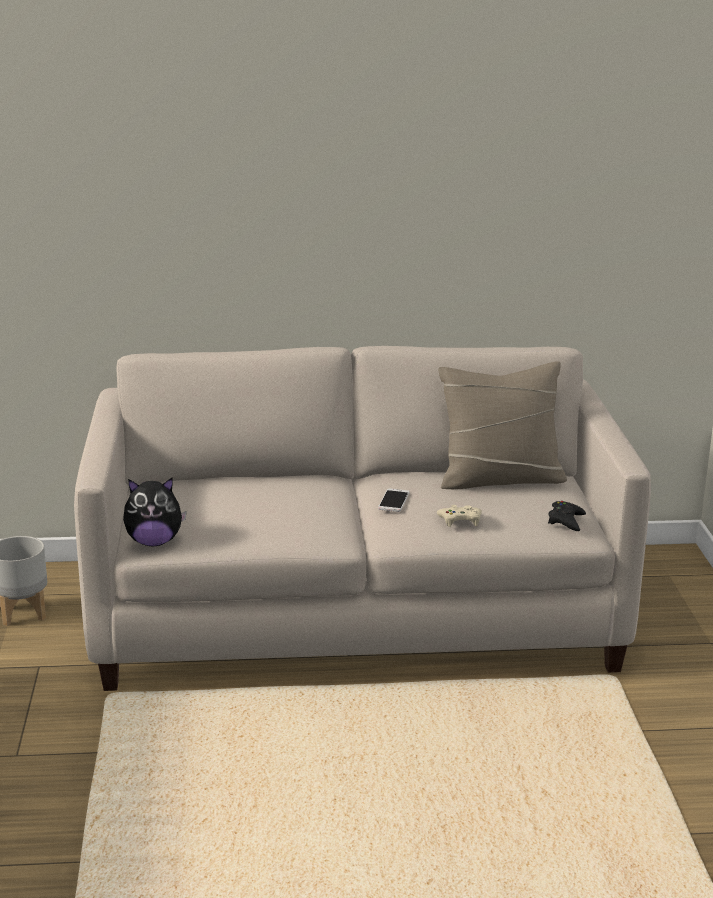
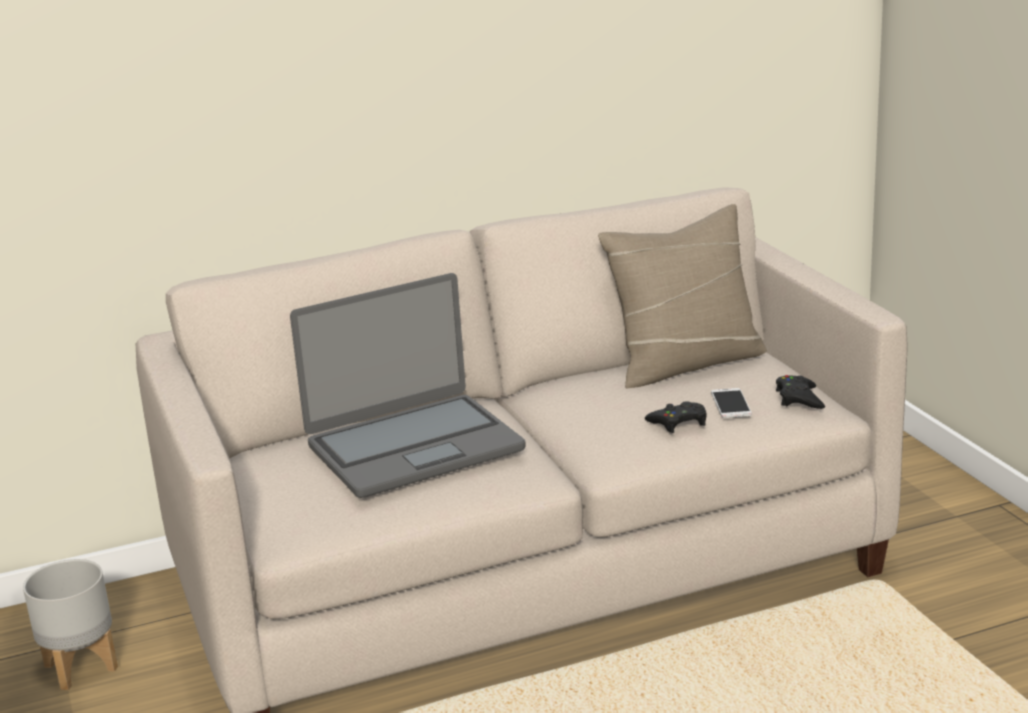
camera: 15 degrees left, 0 degrees up
plush toy [123,478,187,546] -> none
phone [378,488,409,512] -> phone moved to [711,388,752,418]
beige game controller [437,505,482,527] -> black game controller [645,401,707,433]
none -> laptop [290,273,526,498]

